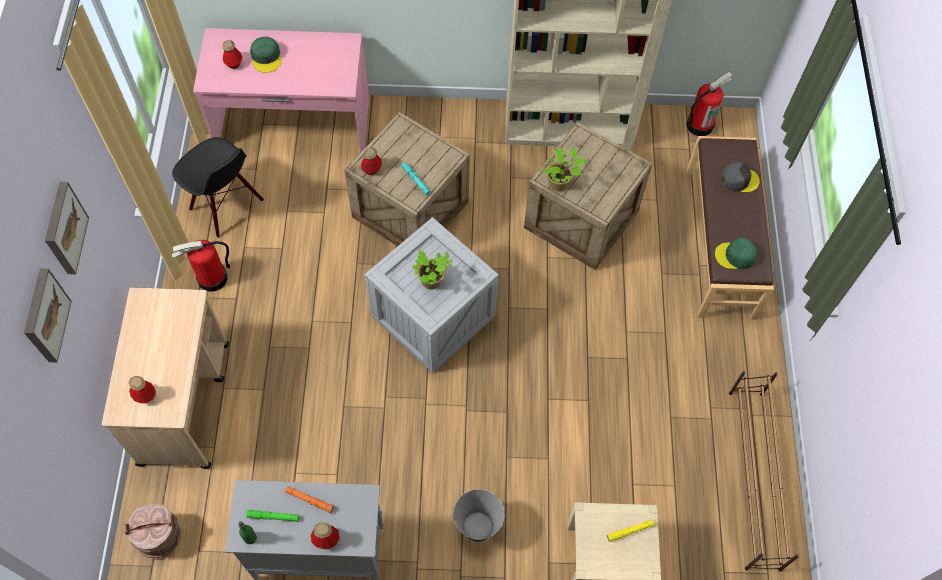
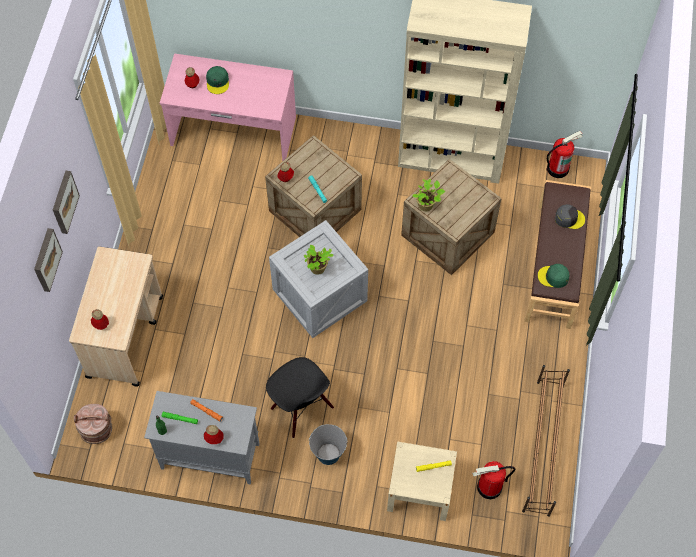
camera: 10 degrees right, 0 degrees up
fire extinguisher [171,240,230,292] -> fire extinguisher moved to [472,461,516,499]
black chair [172,137,264,238] -> black chair moved to [266,357,334,438]

